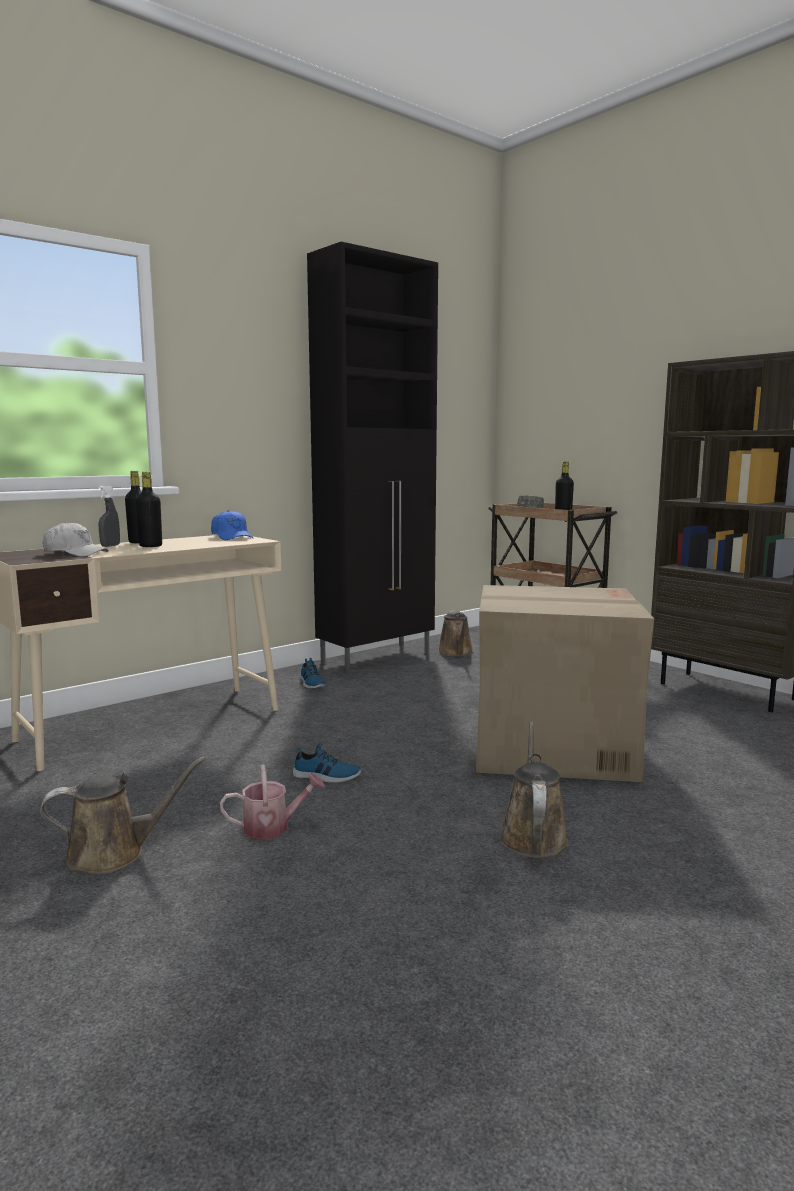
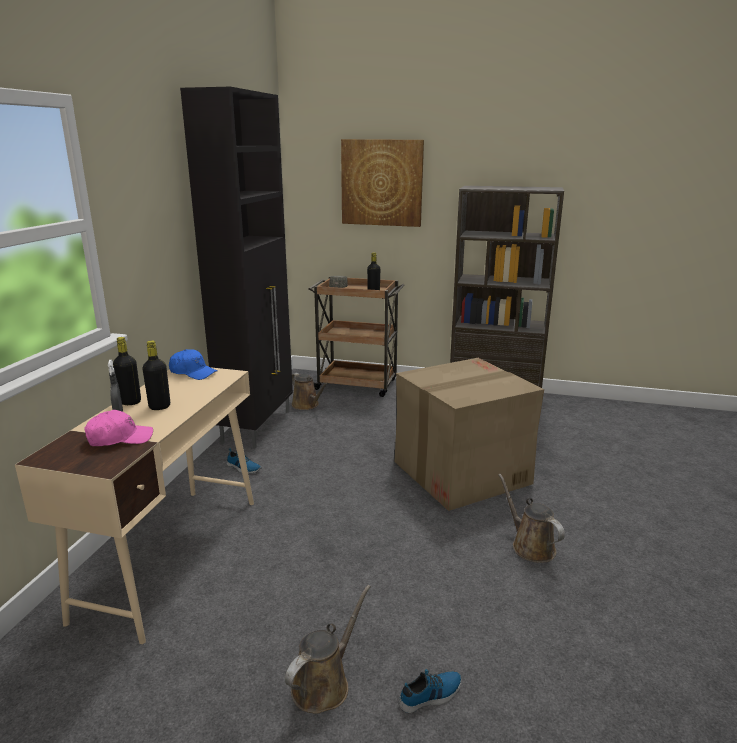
camera: 35 degrees left, 10 degrees up
white cap [42,522,109,557] -> pink cap [84,410,153,446]
watering can [220,765,325,839] -> none
shoe [293,742,361,783] -> shoe moved to [399,669,462,713]
none -> picture [341,139,424,227]

